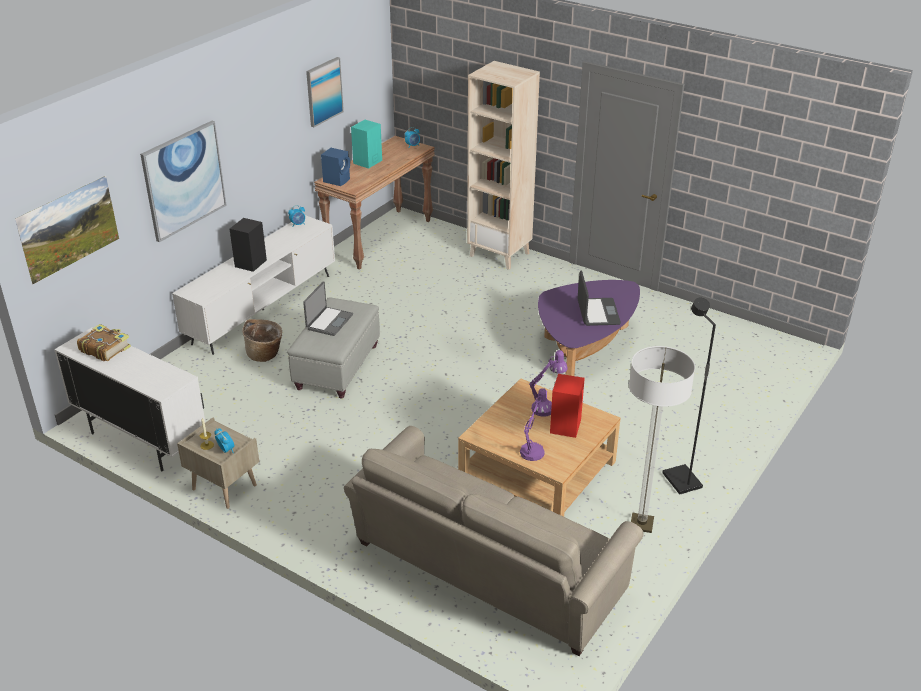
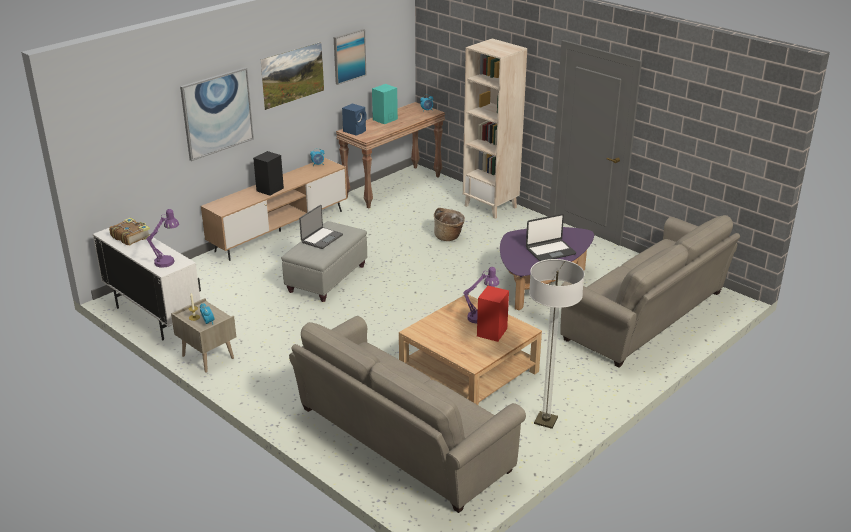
camera: 10 degrees right, 5 degrees down
picture [15,176,119,284] -> picture moved to [261,42,324,110]
white tv stand [172,215,335,355] -> brown tv stand [201,158,347,261]
basket [242,319,282,362] -> basket moved to [434,208,465,241]
purple table lamp [520,388,551,461] -> purple table lamp moved to [146,209,179,268]
laptop [577,270,621,326] -> laptop turned 60 degrees clockwise [526,214,576,261]
black floor lamp [663,298,716,495] -> none
none -> beige sofa [560,215,740,367]

